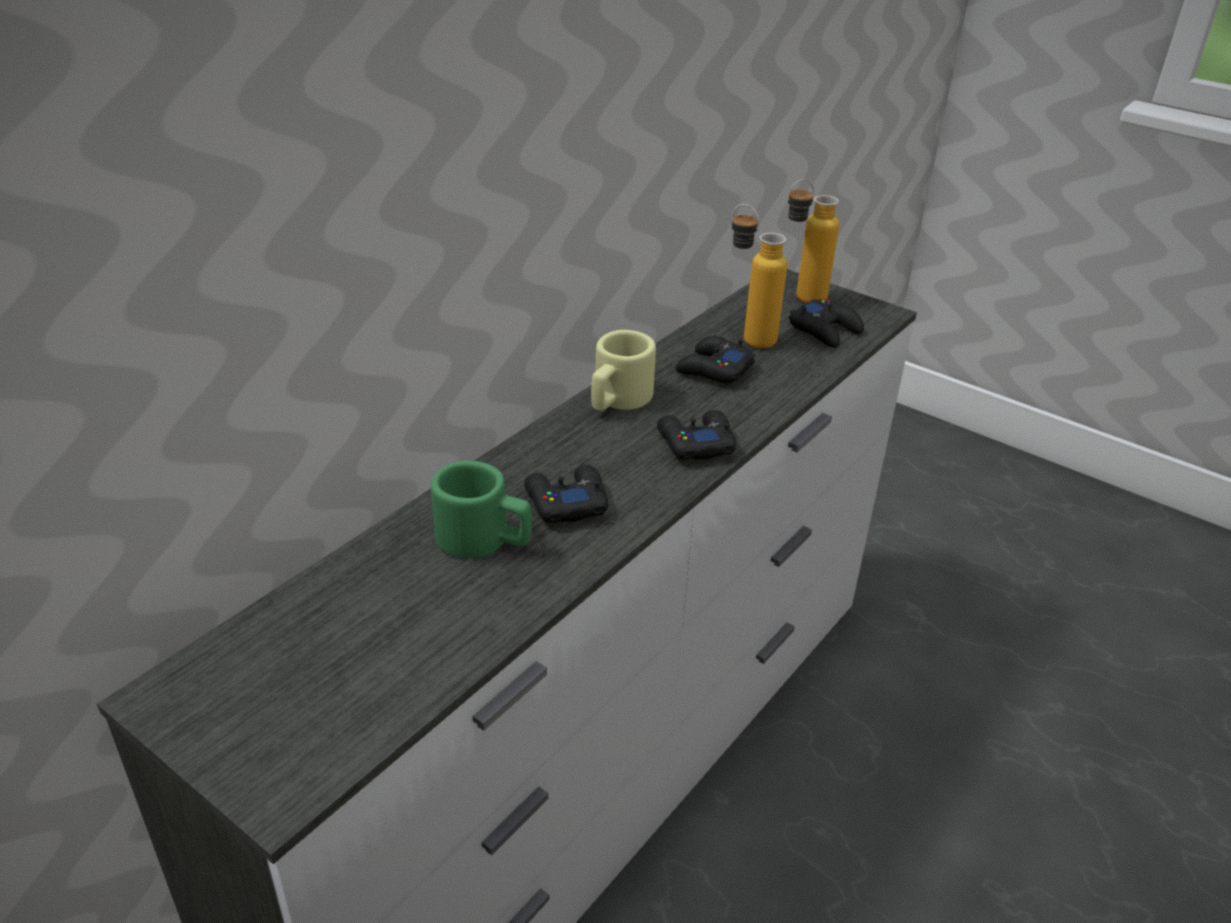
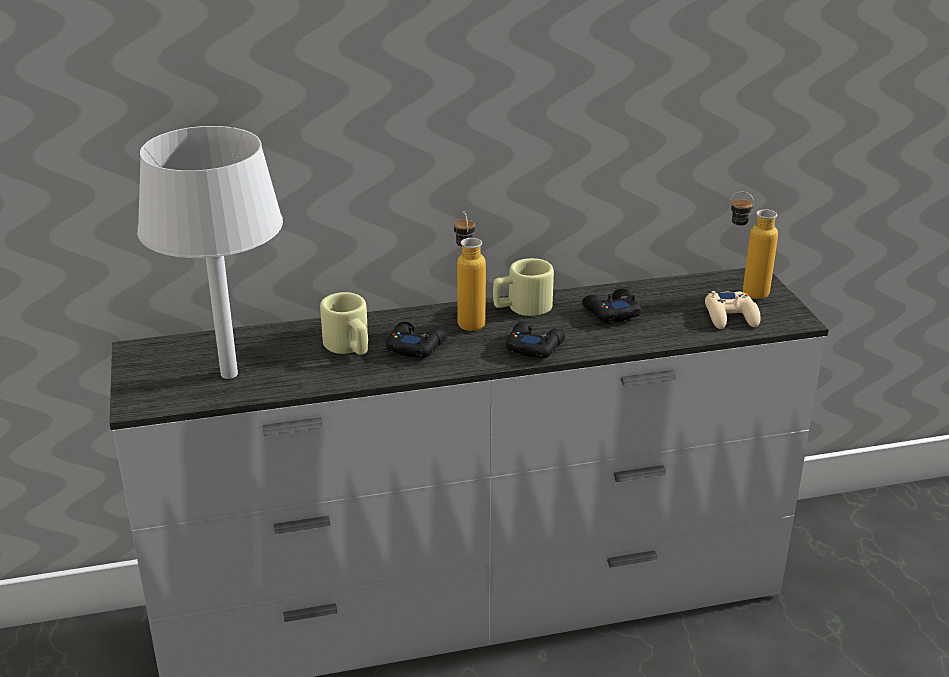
camera: 40 degrees right, 5 degrees down
green mug [431,461,532,558] -> beige mug [320,292,368,355]
bottle [732,204,787,348] -> bottle moved to [454,211,486,331]
black game controller [789,299,864,348] -> beige game controller [705,291,761,329]
none -> grey table lamp [137,126,283,379]

